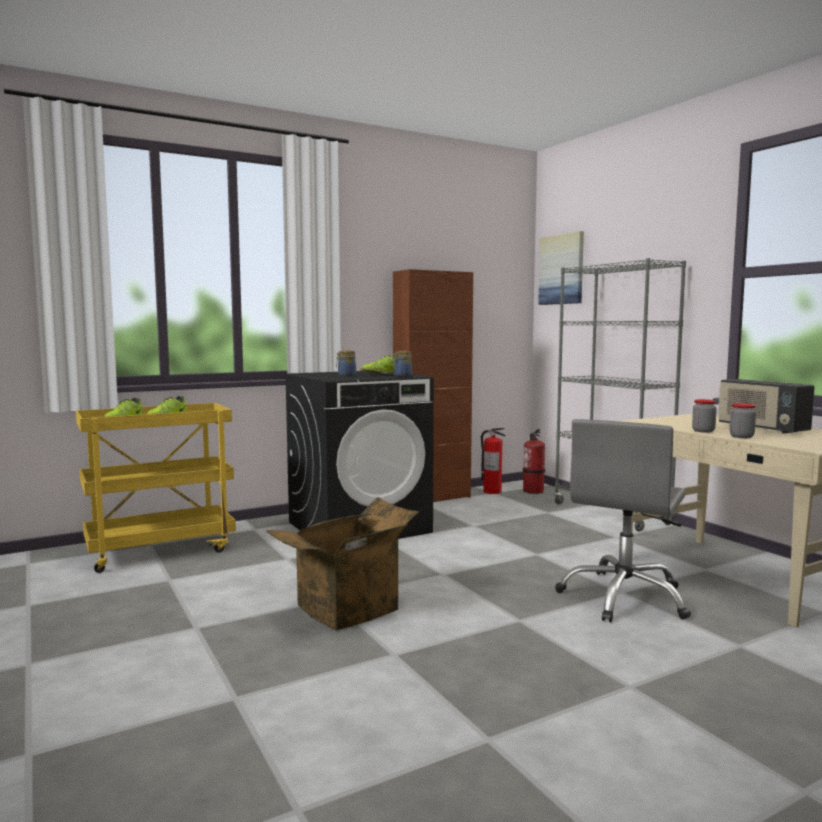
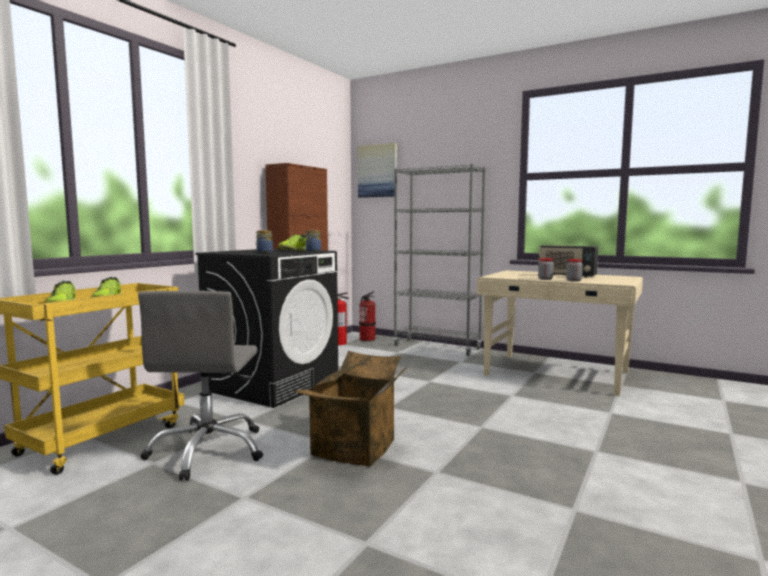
camera: 30 degrees left, 0 degrees up
grey office chair [555,419,691,622] -> grey office chair moved to [138,291,263,480]

